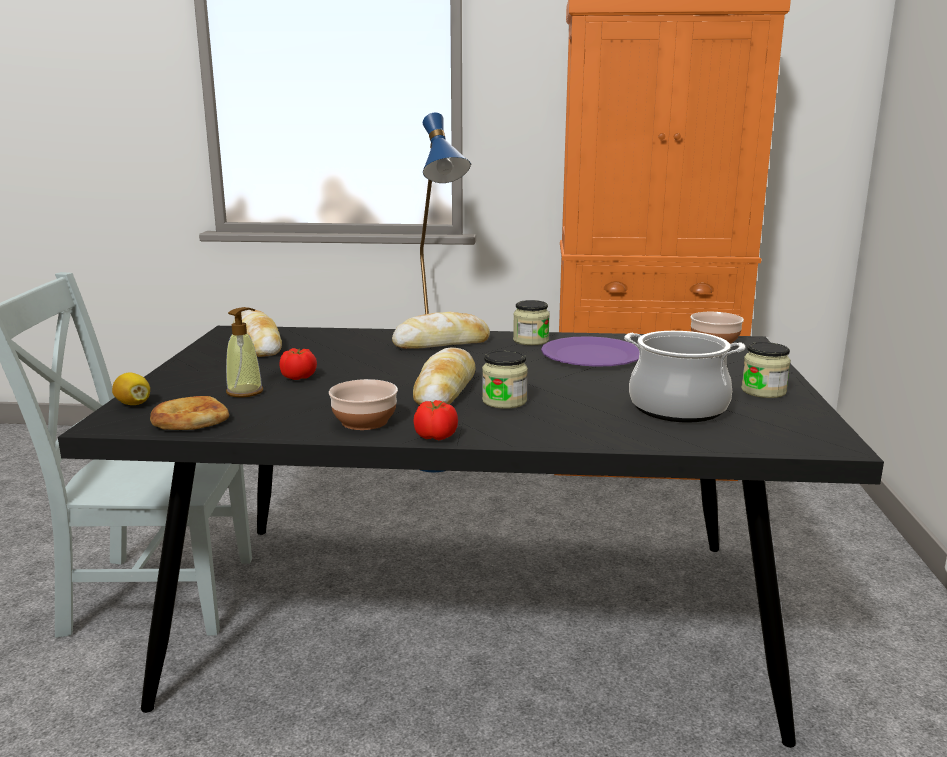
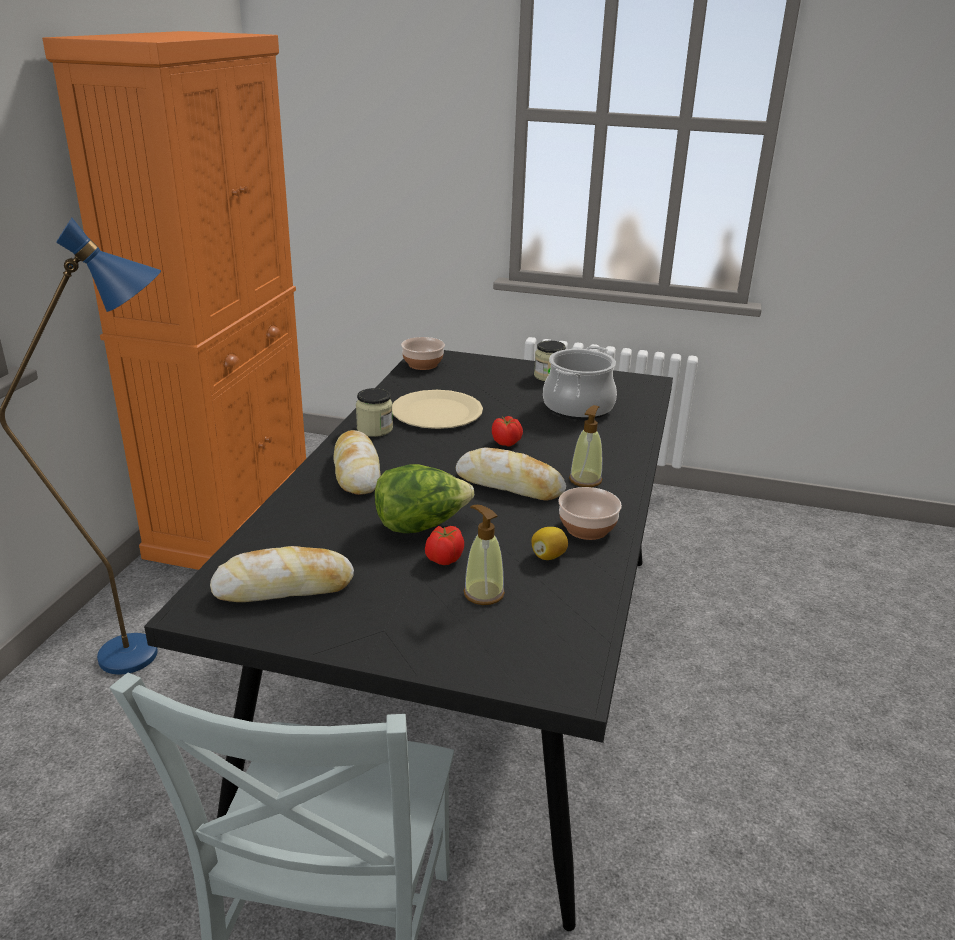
camera: 80 degrees left, 10 degrees up
lemon [112,373,150,405] -> lemon moved to [531,527,568,560]
bread [150,396,229,430] -> none
tomato [414,400,458,440] -> tomato moved to [492,416,523,447]
jar [482,351,528,409] -> none
purple plate [541,336,640,367] -> beige plate [392,390,483,429]
none -> lettuce [375,464,474,533]
none -> soap dispenser [569,405,603,487]

